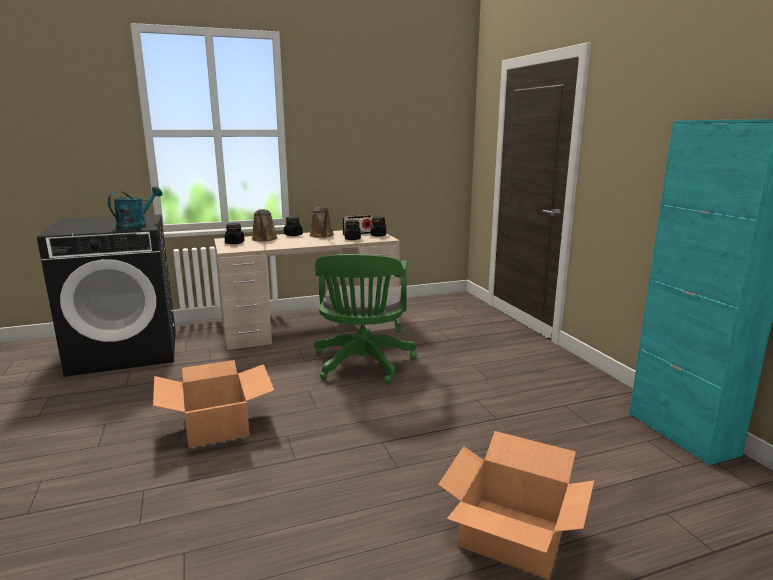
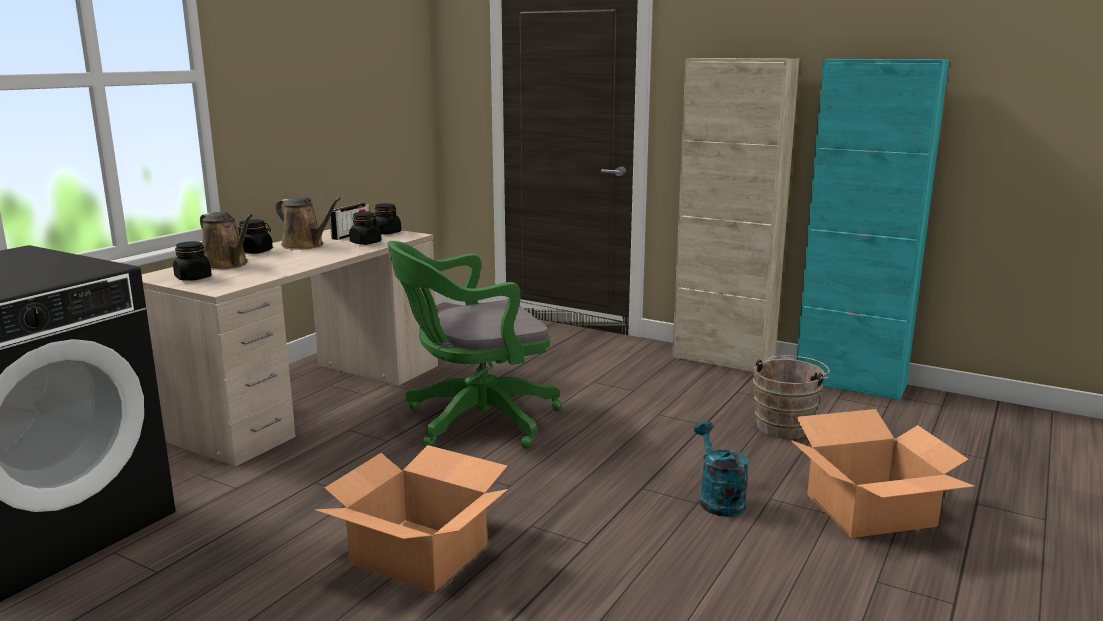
camera: 40 degrees left, 0 degrees up
turquoise watering can [108,186,162,230] -> turquoise watering can moved to [694,421,749,517]
green office chair [314,254,417,384] -> green office chair turned 105 degrees clockwise [388,241,562,449]
none -> beige cabinet [672,58,800,372]
none -> brown bucket [753,355,830,439]

